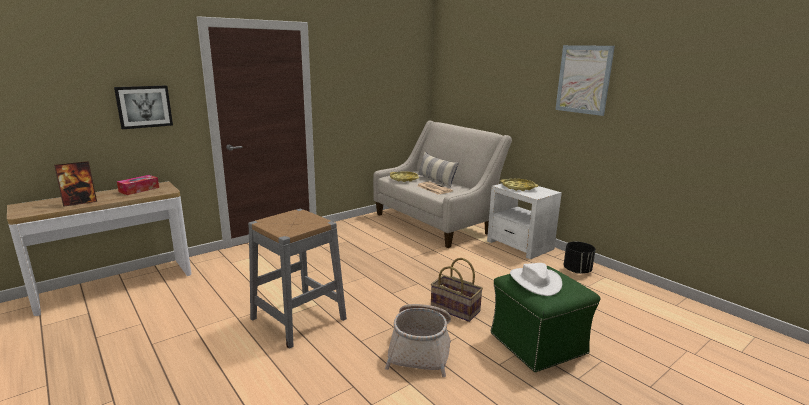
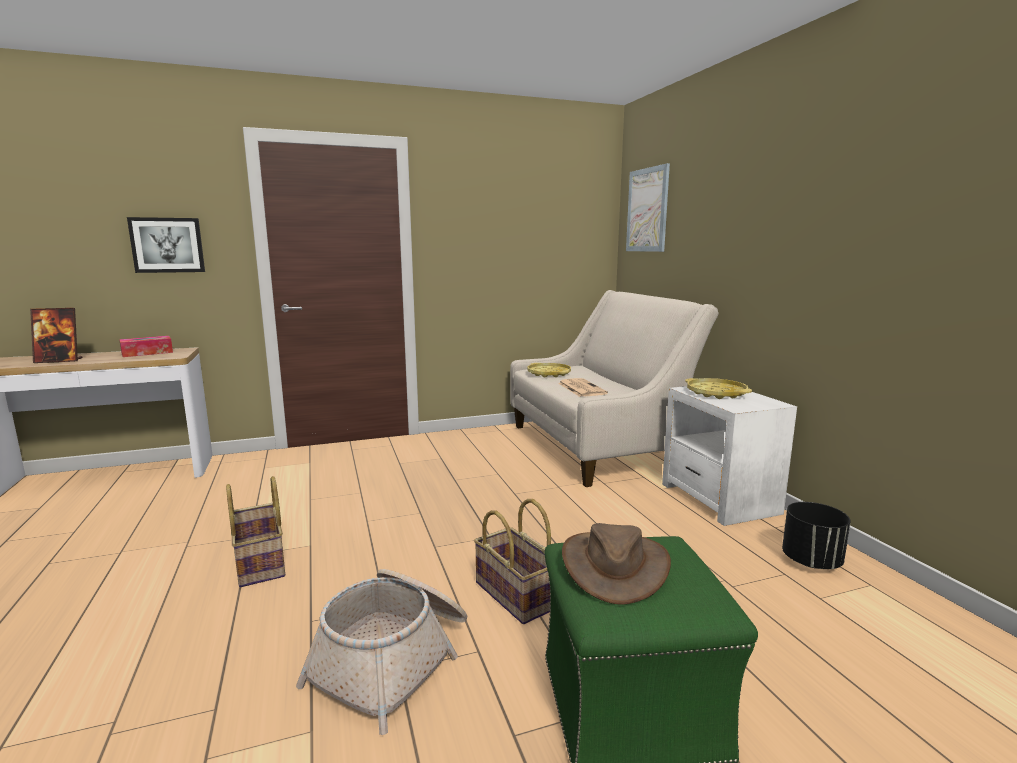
camera: 20 degrees right, 5 degrees down
grey stool [248,208,347,349] -> basket [226,476,285,587]
pillow [418,152,459,187] -> none
white hat [510,263,562,296] -> brown hat [562,523,671,604]
picture [555,45,615,116] -> picture moved to [626,163,670,252]

